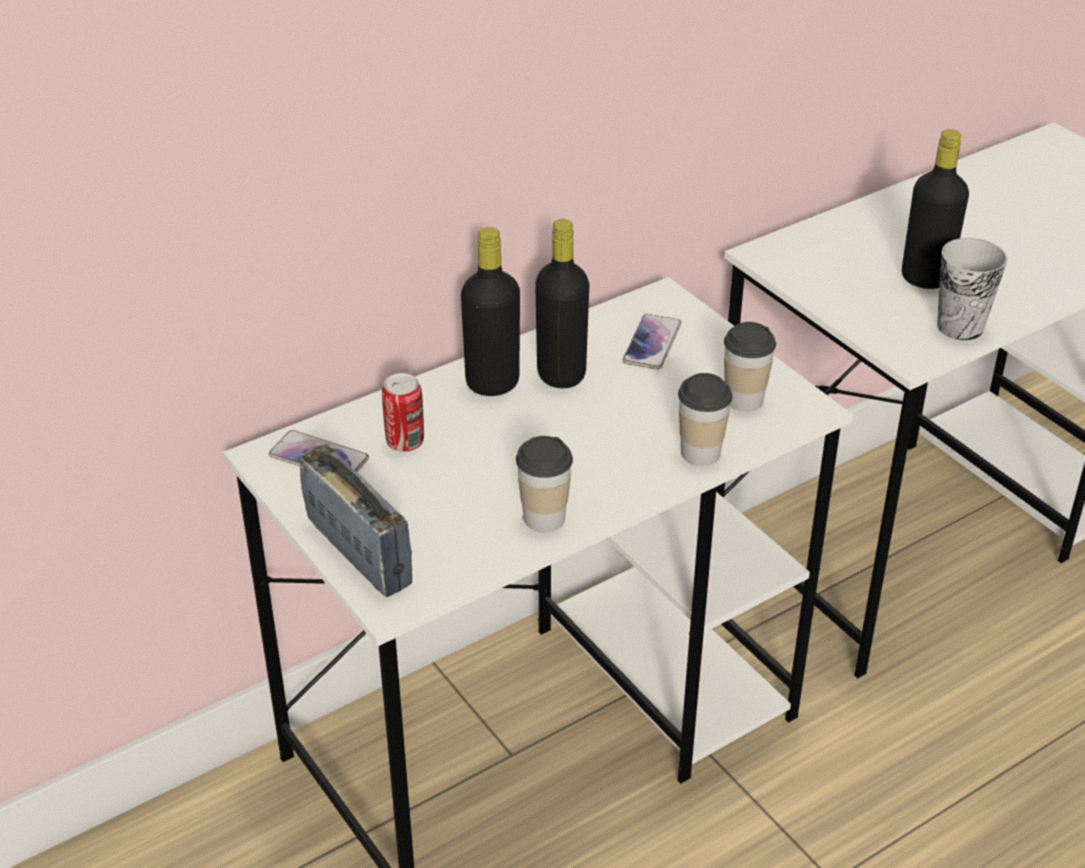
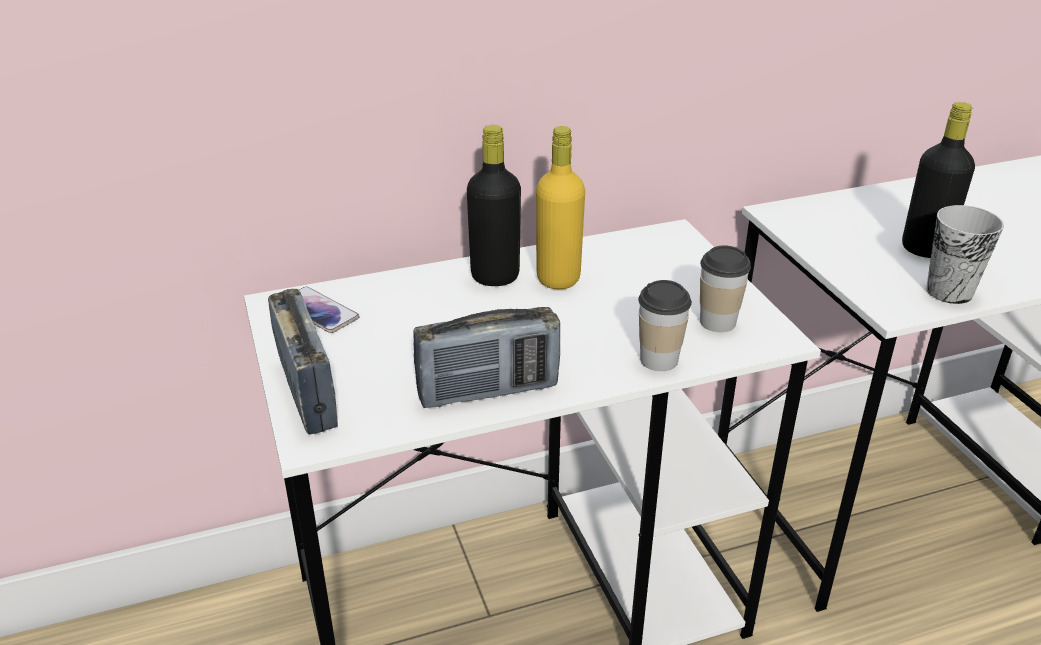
camera: 15 degrees right, 5 degrees down
can [382,373,424,452] -> none
cup [516,436,573,532] -> radio [413,307,560,408]
black bottle [535,219,589,388] -> yellow bottle [536,126,585,289]
phone [622,314,681,370] -> none

